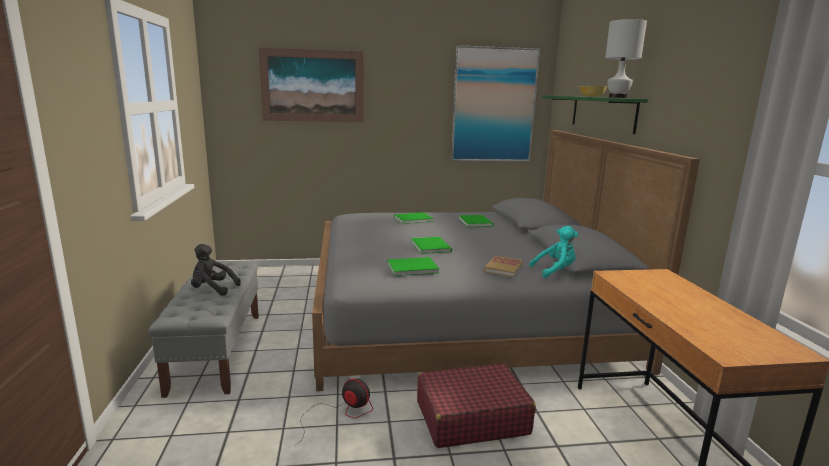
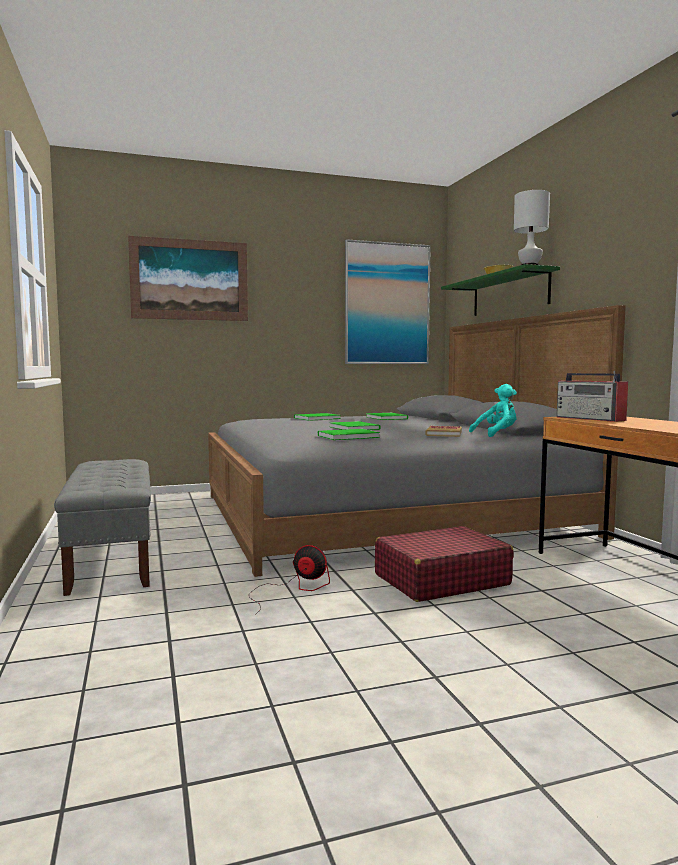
camera: 10 degrees left, 10 degrees down
black plush toy [191,244,241,296] -> none
none -> radio [557,371,628,422]

